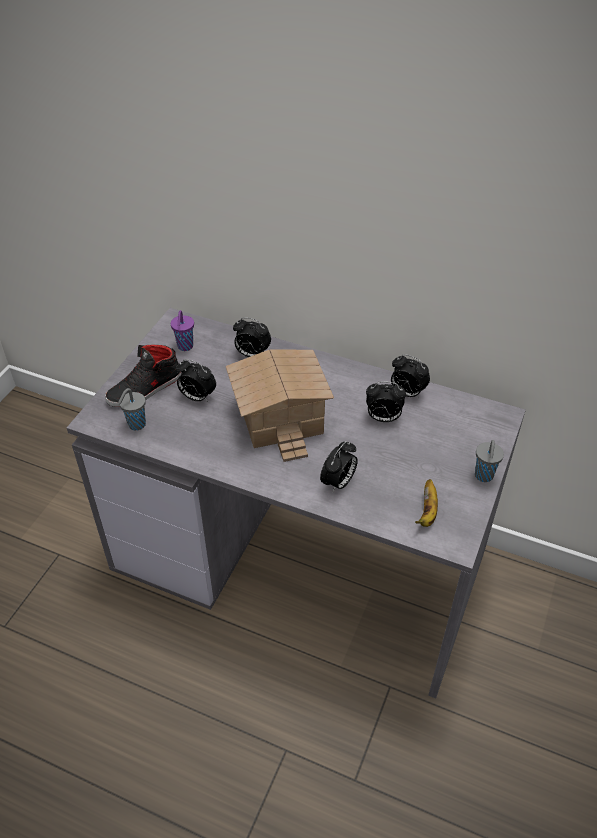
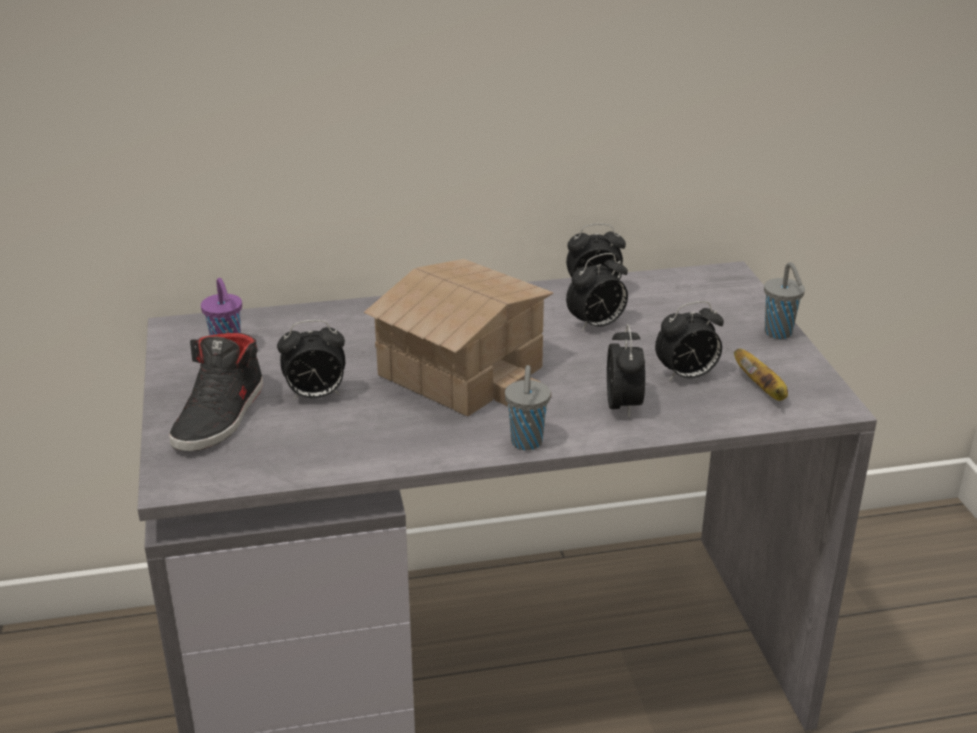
camera: 35 degrees left, 15 degrees down
grey cup [118,388,146,430] -> grey cup moved to [505,365,551,450]
alarm clock [233,317,271,357] -> alarm clock moved to [655,301,724,381]

